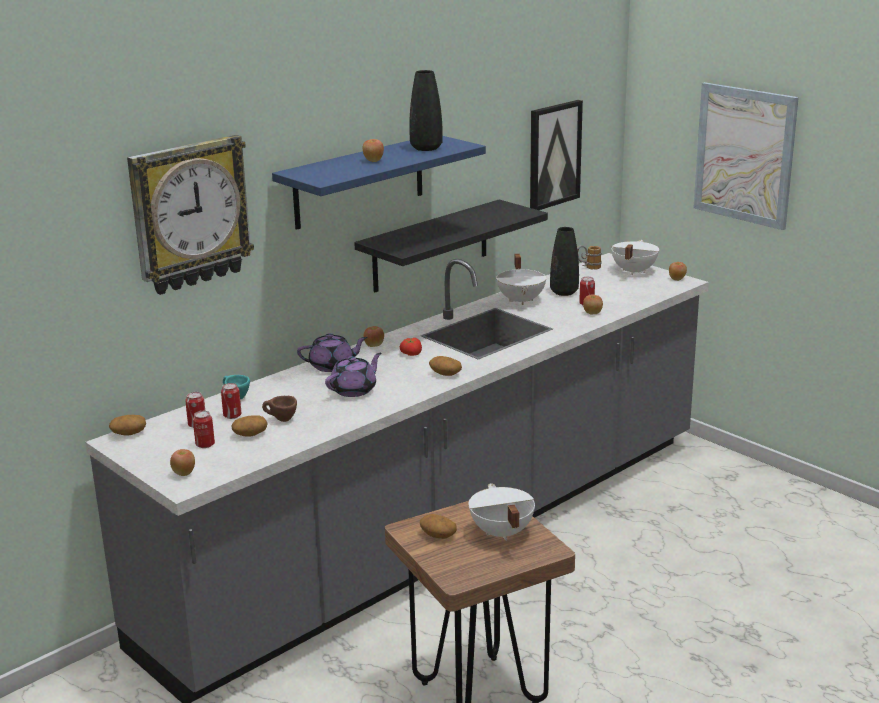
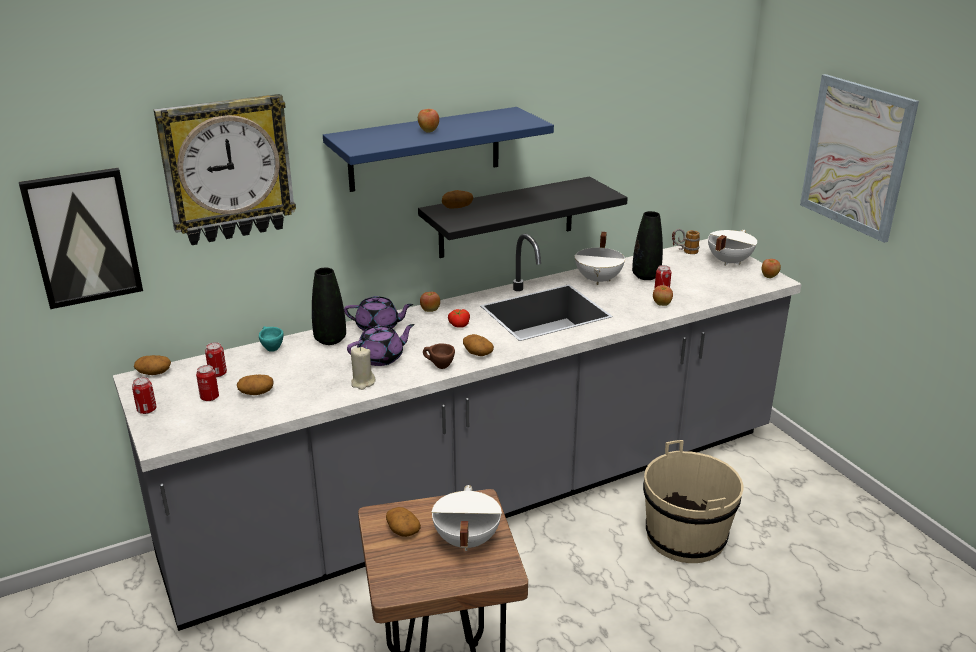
camera: 15 degrees right, 5 degrees up
apple [170,449,195,476] -> none
can [221,383,241,419] -> can moved to [132,377,156,414]
brown cup [262,396,297,422] -> brown cup moved to [423,344,455,369]
black vase [409,70,443,151] -> black vase moved to [312,267,346,345]
picture [530,100,583,210] -> picture moved to [19,168,143,309]
none -> beige candle [351,347,375,390]
none -> potato [442,190,473,209]
none -> beige bucket [643,440,743,563]

